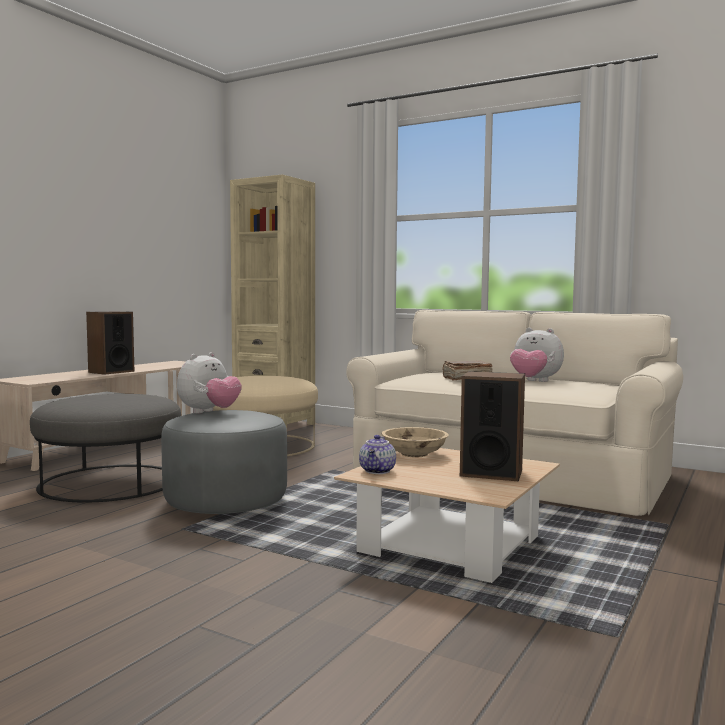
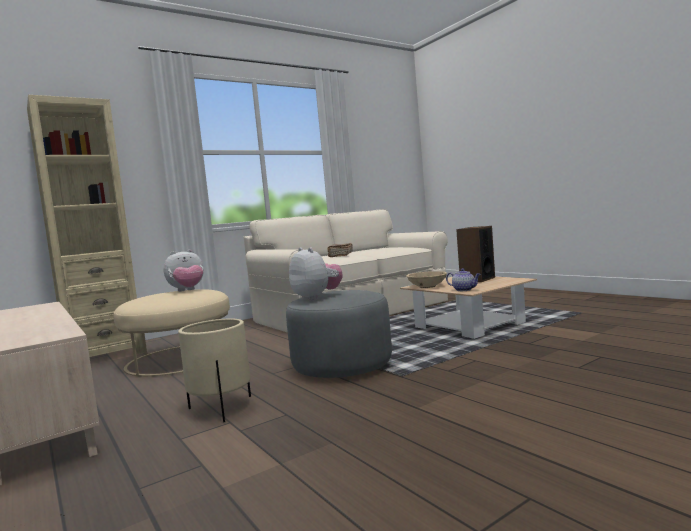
camera: 65 degrees left, 0 degrees up
grey ottoman [30,394,181,502] -> beige planter [178,319,251,422]
speaker [86,311,134,375] -> none
plush toy [510,328,564,382] -> plush toy moved to [164,249,204,292]

